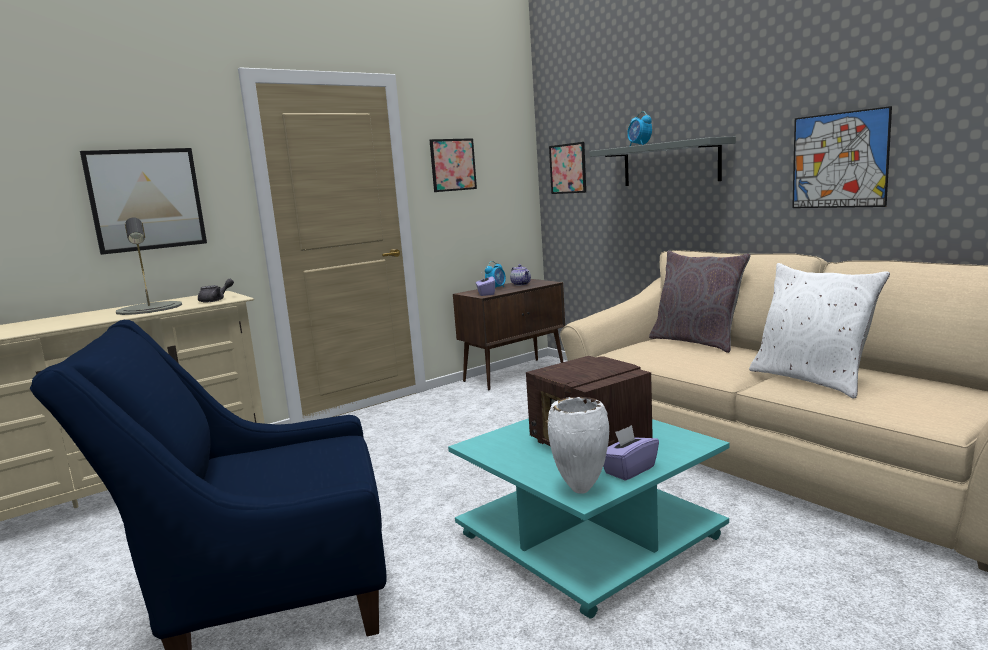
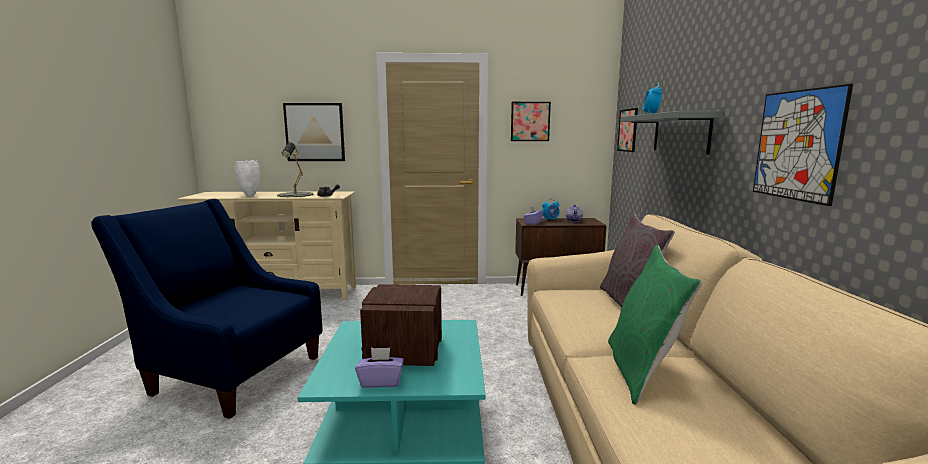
camera: 35 degrees right, 0 degrees up
white vase [548,397,609,494] -> white vase moved to [235,160,260,196]
white pillow [749,263,890,398] -> green pillow [608,245,702,405]

